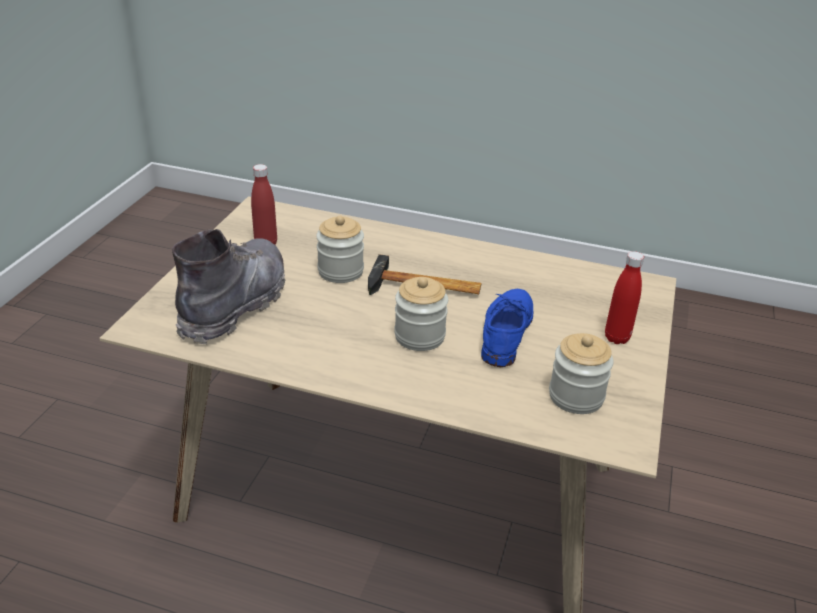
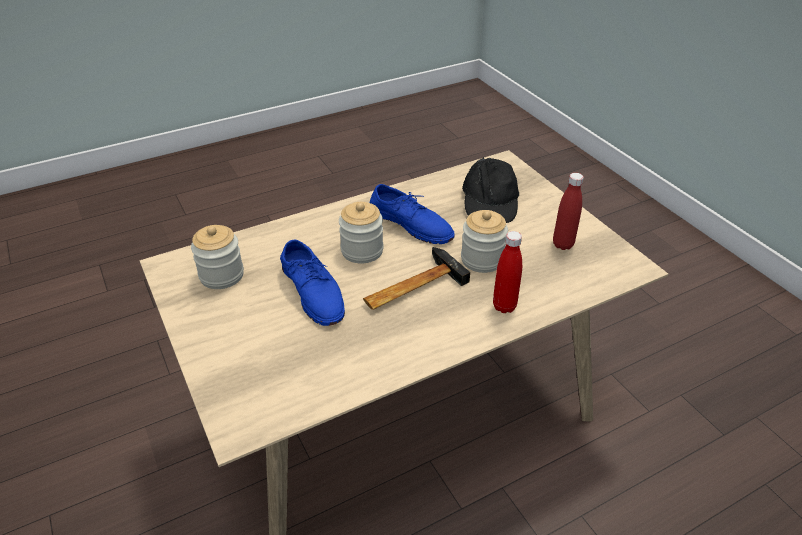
camera: 135 degrees right, 5 degrees up
grey boot [172,229,285,344] -> black cap [462,156,519,223]
red bottle [605,251,644,344] -> red bottle moved to [493,231,522,313]
none -> blue shoe [369,184,454,244]

